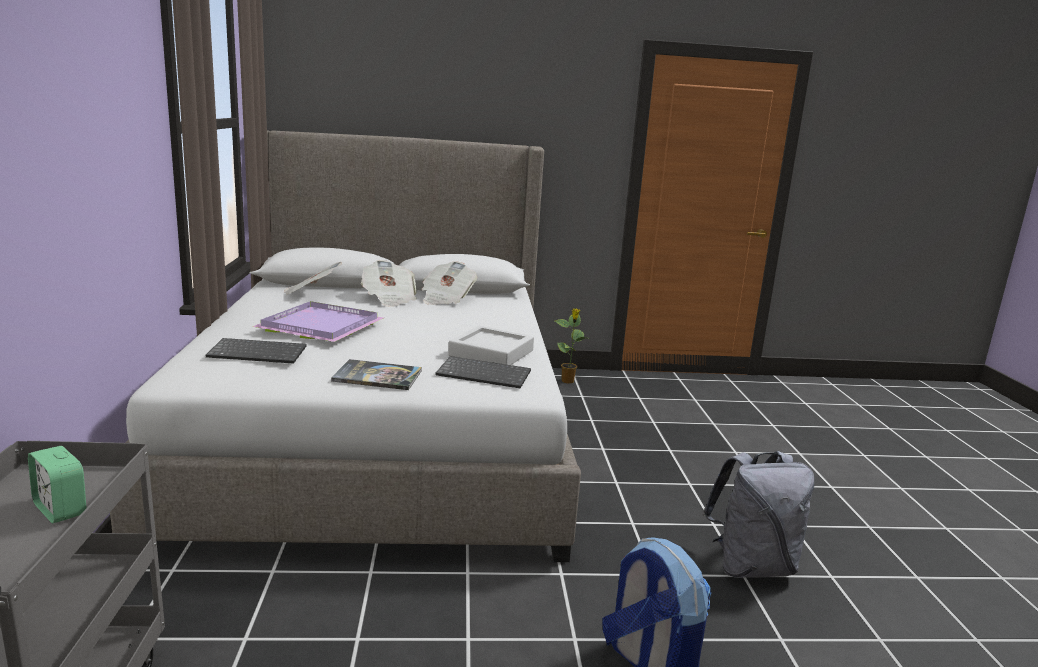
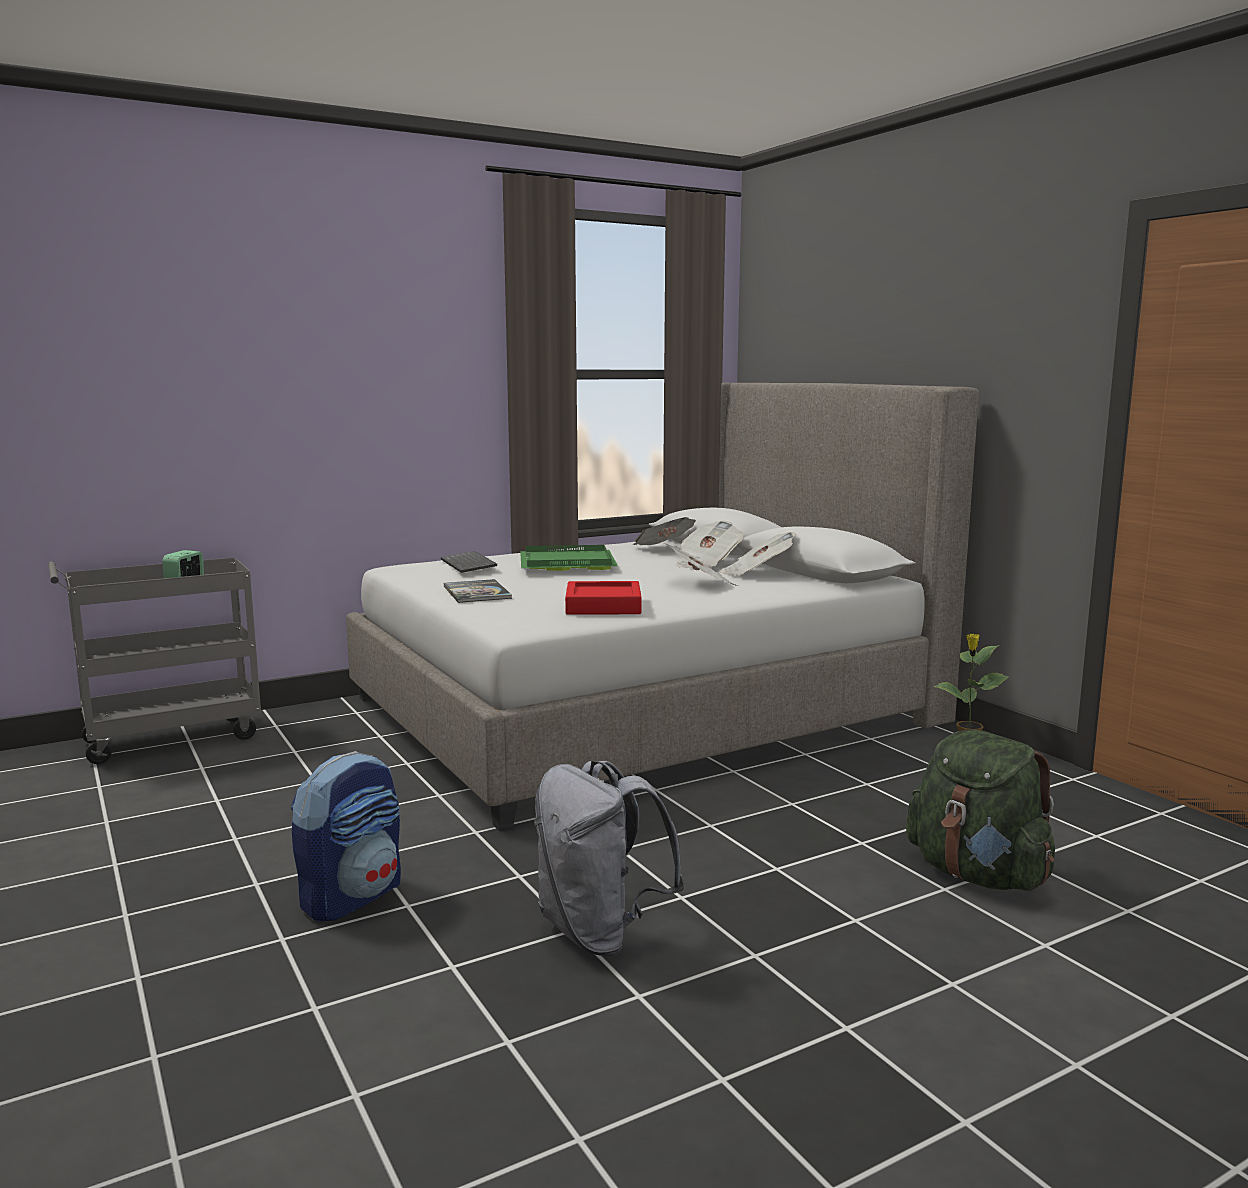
camera: 65 degrees right, 5 degrees down
purple tray [252,301,383,342] -> green tray [520,545,618,571]
keyboard [435,356,531,388] -> none
grey tray [448,326,534,365] -> red tray [565,581,642,615]
none -> newspaper [661,542,738,586]
none -> green backpack [906,730,1055,891]

